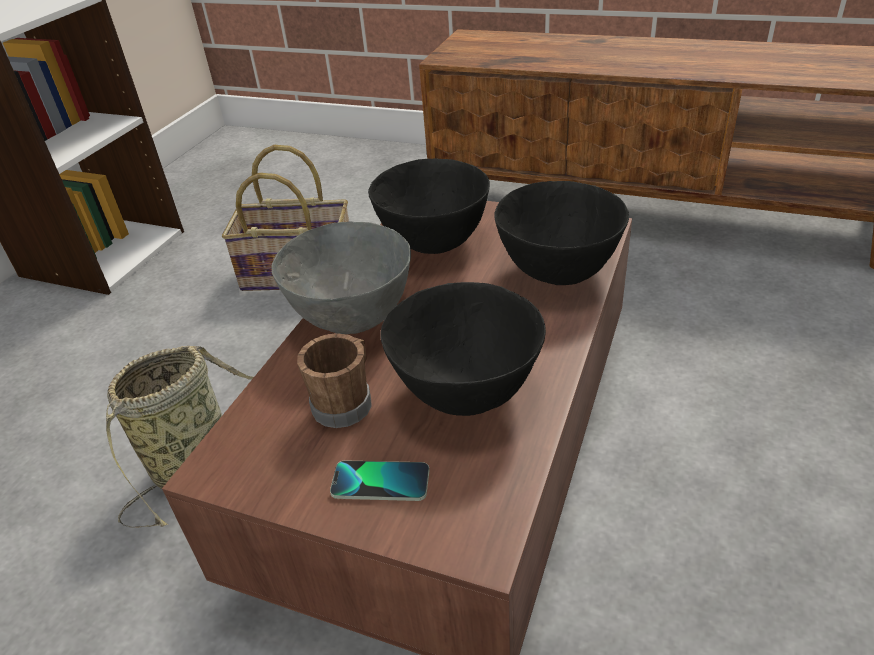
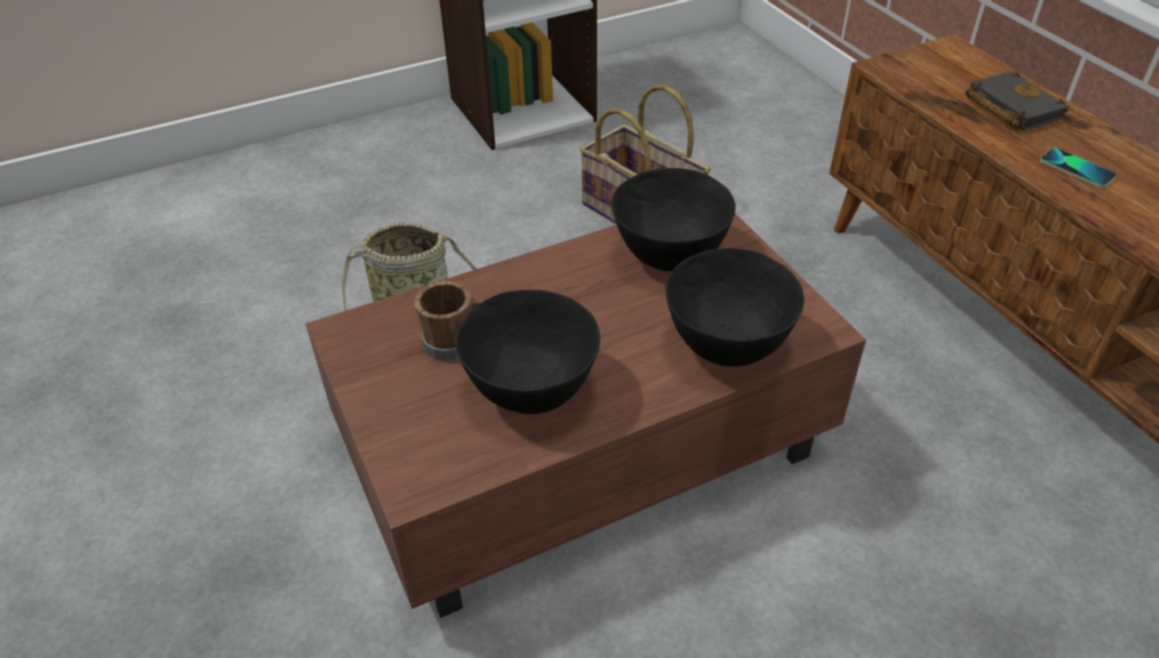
camera: 40 degrees right, 5 degrees up
grey bowl [271,221,411,334] -> none
phone [330,460,429,501] -> phone moved to [1040,148,1117,188]
none -> black book [965,71,1070,130]

